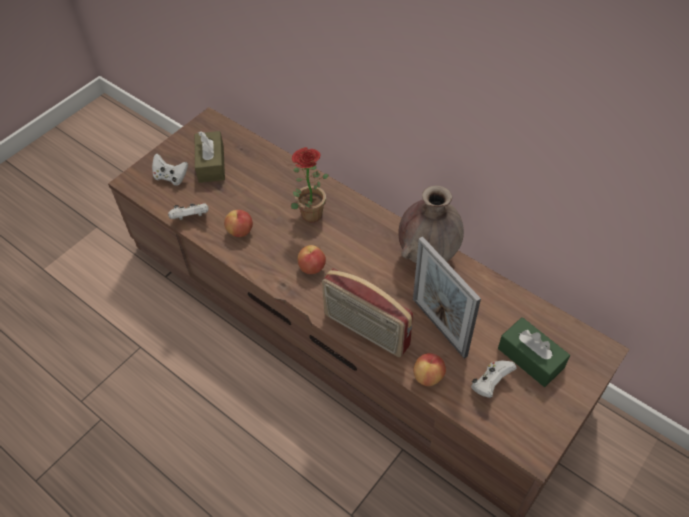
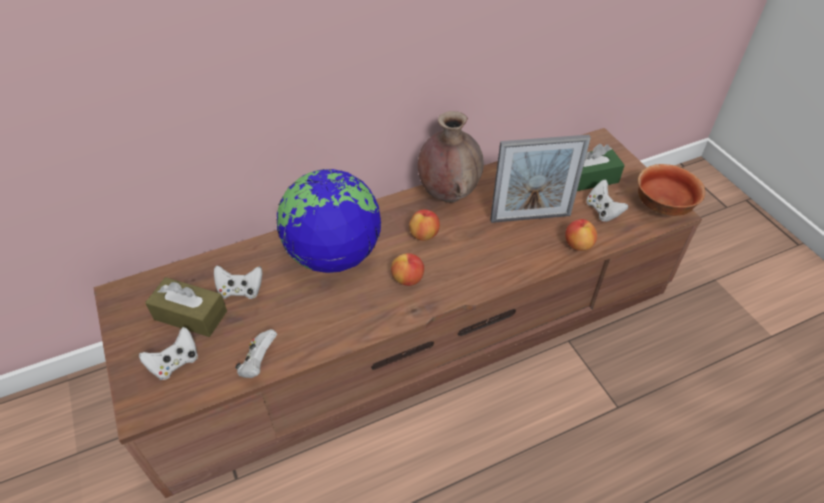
camera: 65 degrees left, 5 degrees down
apple [224,210,253,237] -> apple moved to [409,210,440,241]
potted plant [291,147,329,222] -> globe [276,169,381,273]
radio [322,268,413,357] -> none
none -> white game controller [214,265,263,299]
none -> bowl [638,164,705,216]

